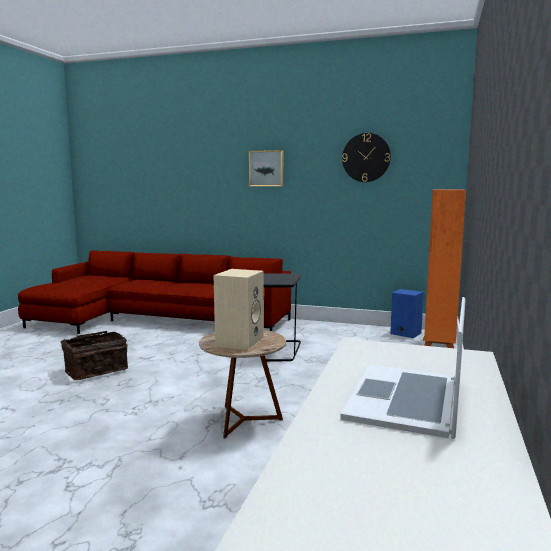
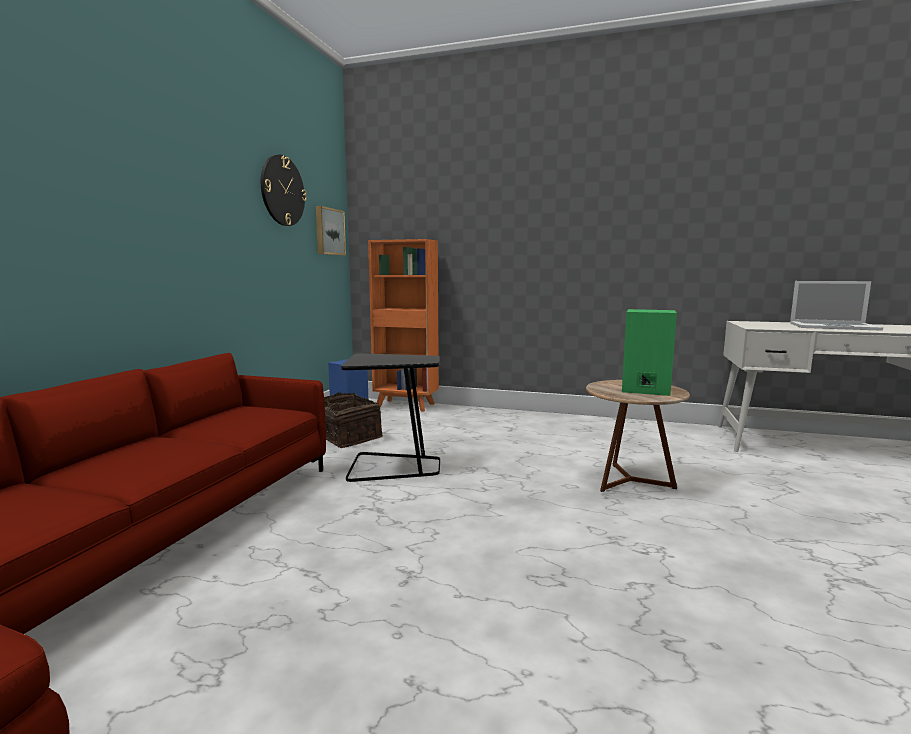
camera: 90 degrees left, 0 degrees up
basket [61,331,128,380] -> basket moved to [324,392,383,448]
beige speaker [214,269,264,350] -> green speaker [622,309,677,396]
picture [249,150,283,186] -> picture moved to [316,206,346,255]

